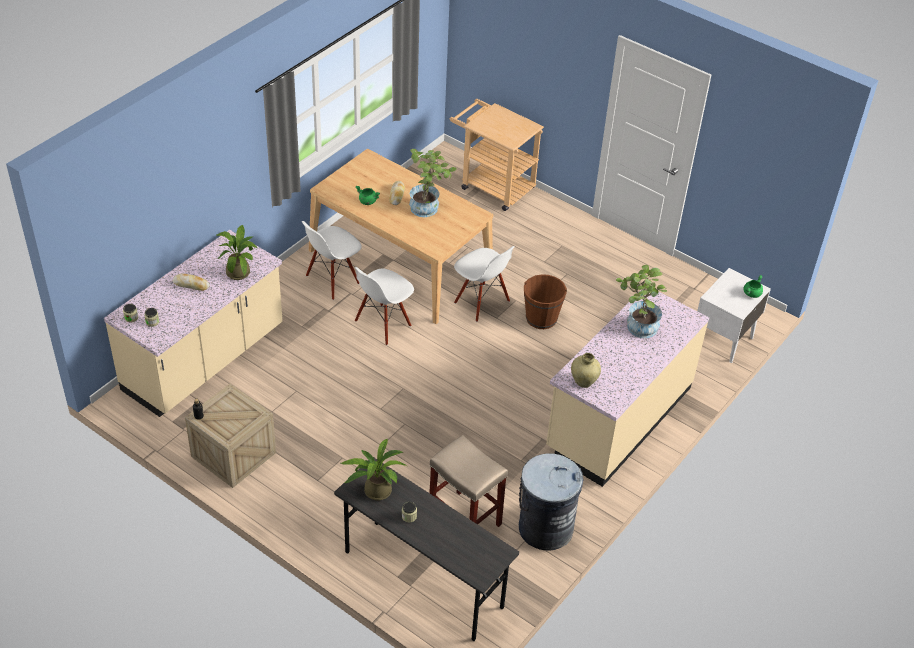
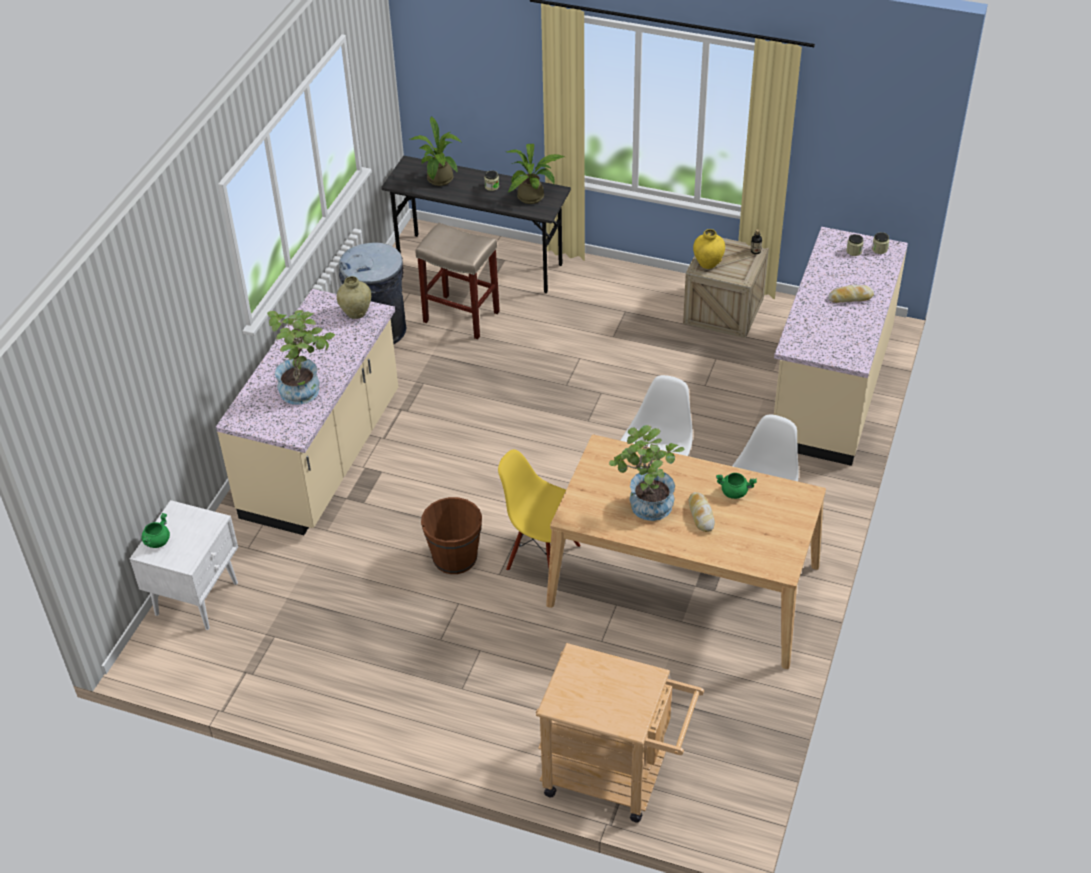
camera: 165 degrees right, 0 degrees up
potted plant [216,225,258,280] -> potted plant moved to [410,116,462,186]
white chair [454,246,515,322] -> yellow chair [498,449,580,571]
none -> yellow vase [693,229,725,269]

